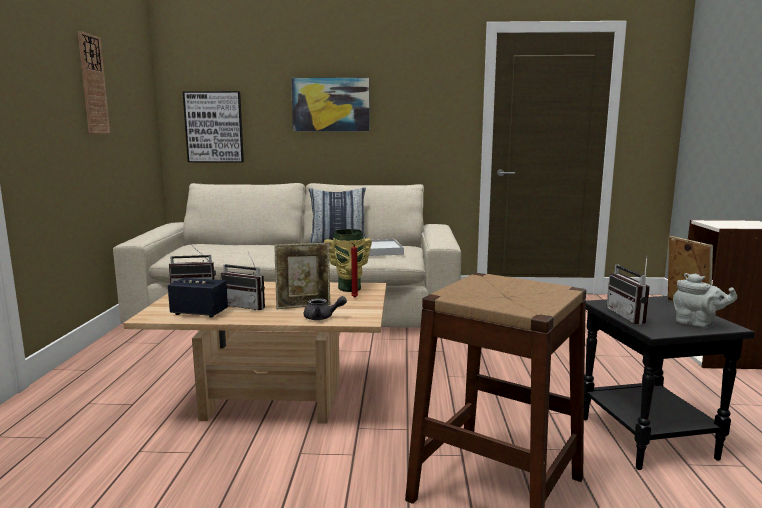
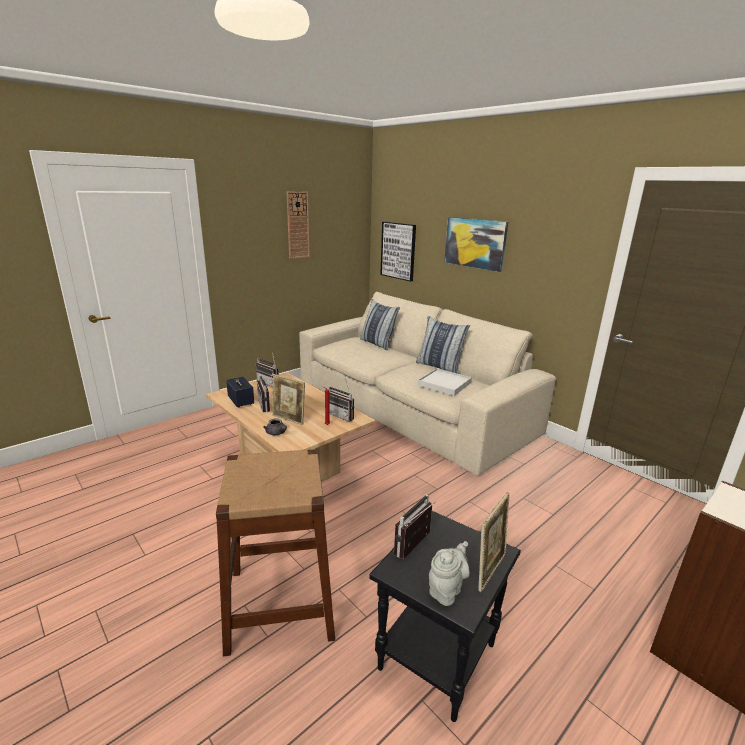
camera: 45 degrees right, 10 degrees up
vase [324,229,372,292] -> radio [328,381,354,422]
grey teapot [673,273,737,327] -> grey teapot turned 135 degrees counterclockwise [429,541,470,606]
none -> pillow [360,299,400,350]

